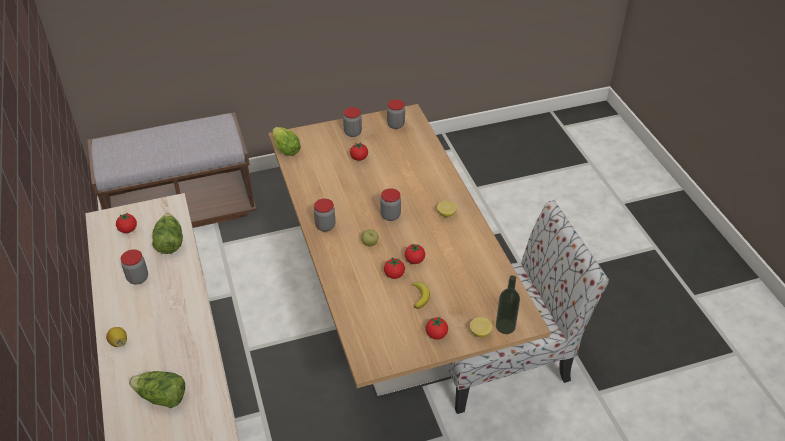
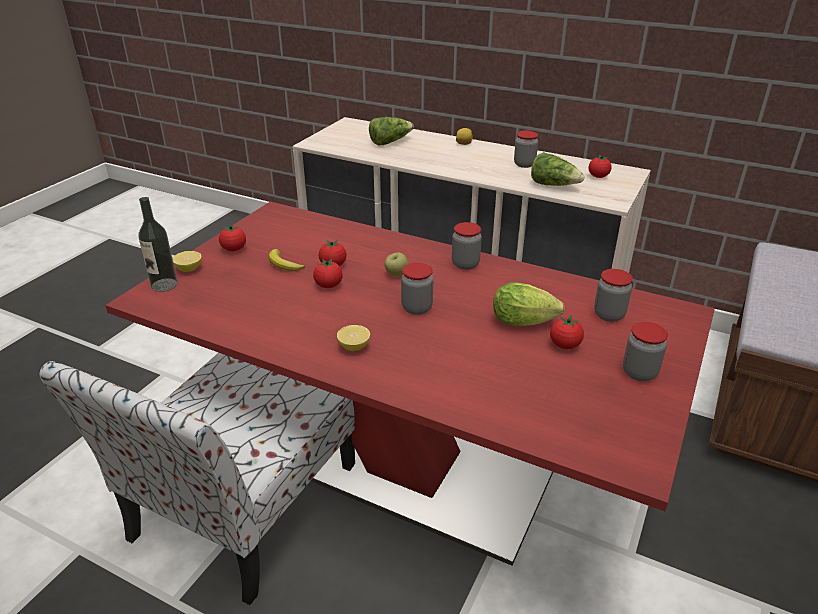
camera: 135 degrees right, 10 degrees down
beige dining table [269,104,551,398] -> red dining table [105,202,715,566]
lettuce [273,127,301,156] -> lettuce moved to [493,282,565,326]
jar [387,99,405,129] -> jar moved to [594,269,633,322]

